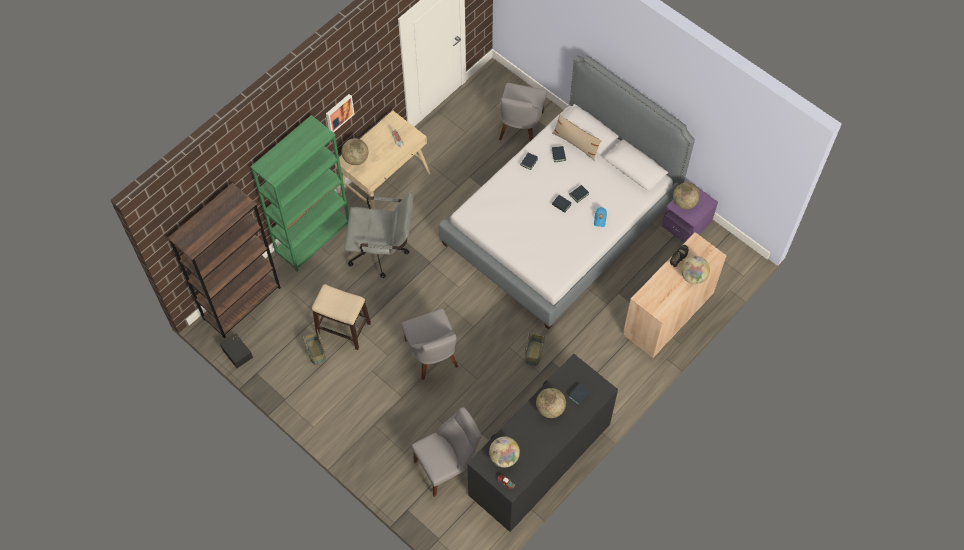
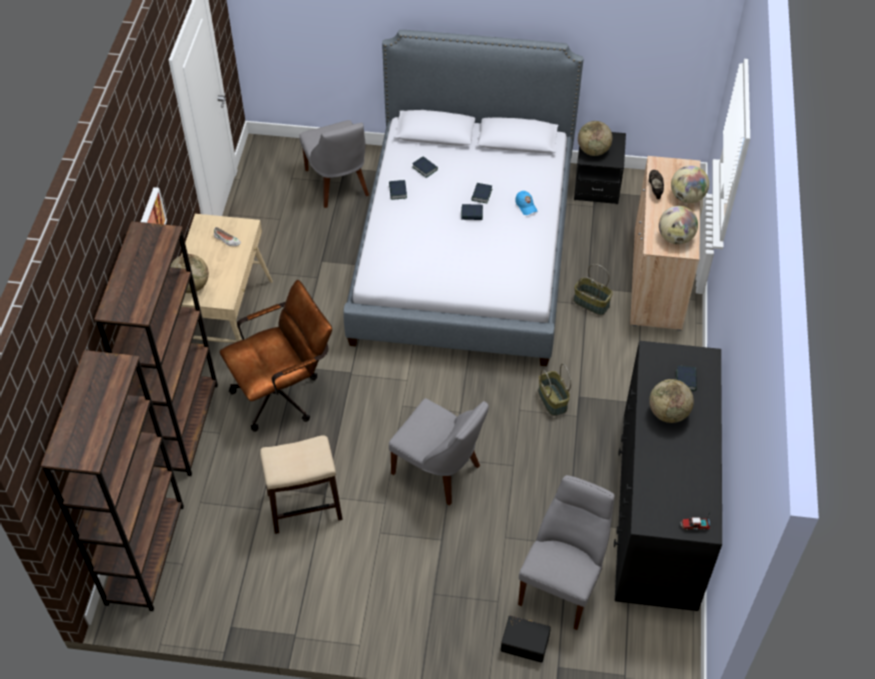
camera: 35 degrees left, 10 degrees down
black storage box [220,334,253,368] -> black storage box moved to [501,616,551,663]
green bookcase [250,115,349,272] -> brown bookcase [95,221,218,476]
basket [302,329,326,365] -> basket moved to [574,264,613,315]
grey office chair [344,192,413,278] -> brown office chair [220,280,332,432]
globe [489,437,520,467] -> globe moved to [659,206,698,245]
beige pillow [552,114,602,161] -> none
purple nightstand [662,182,718,243] -> black nightstand [574,132,626,204]

